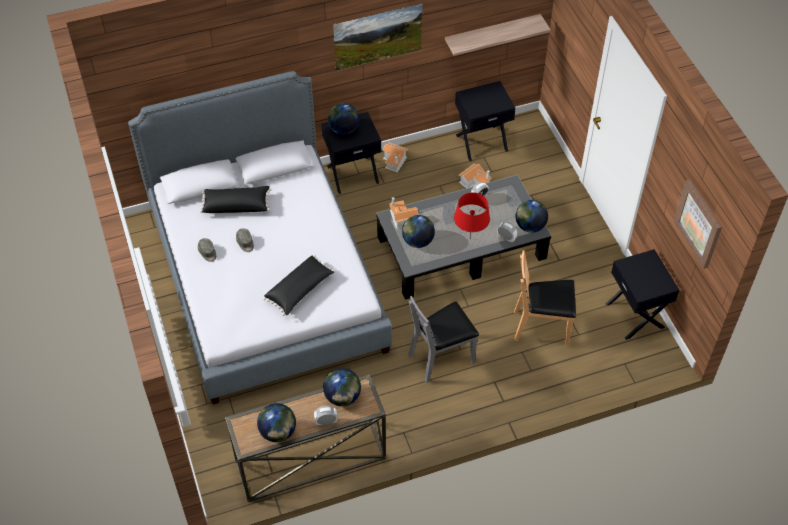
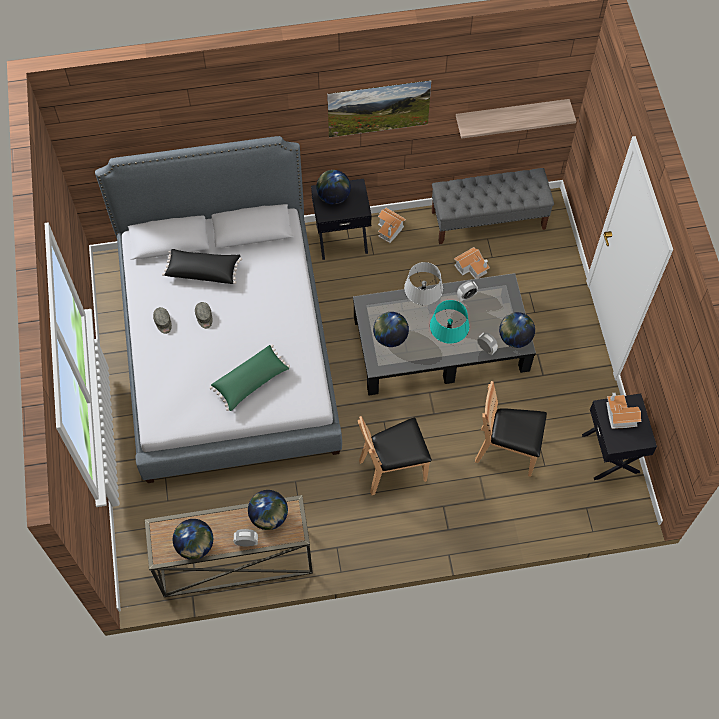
camera: 10 degrees right, 10 degrees up
black pillow [263,255,334,316] -> green pillow [210,344,290,411]
toy house [389,197,419,229] -> toy house moved to [606,393,642,429]
grey chair [408,296,479,383] -> brown chair [358,416,432,495]
red table lamp [454,192,490,239] -> turquoise table lamp [430,300,469,344]
black nightstand [455,81,516,161] -> grey bench [432,168,554,244]
picture [674,179,722,269] -> none
none -> grey table lamp [404,262,443,305]

